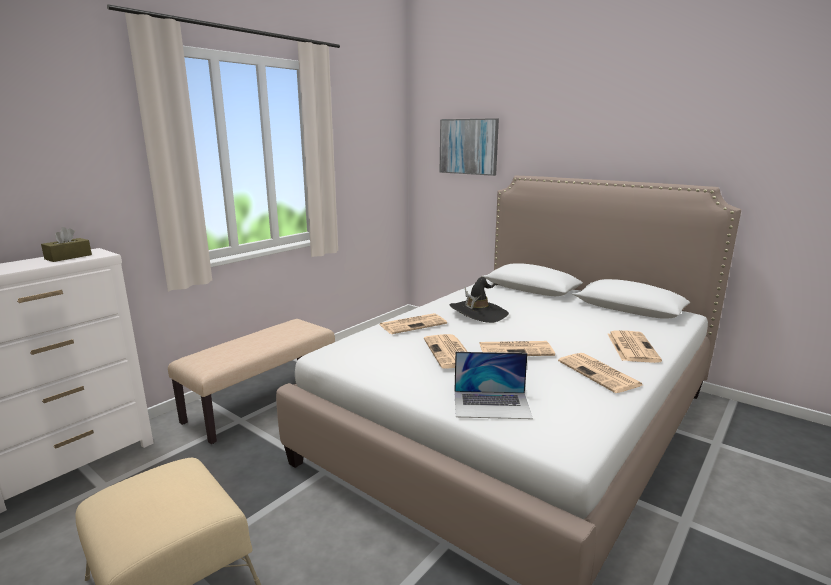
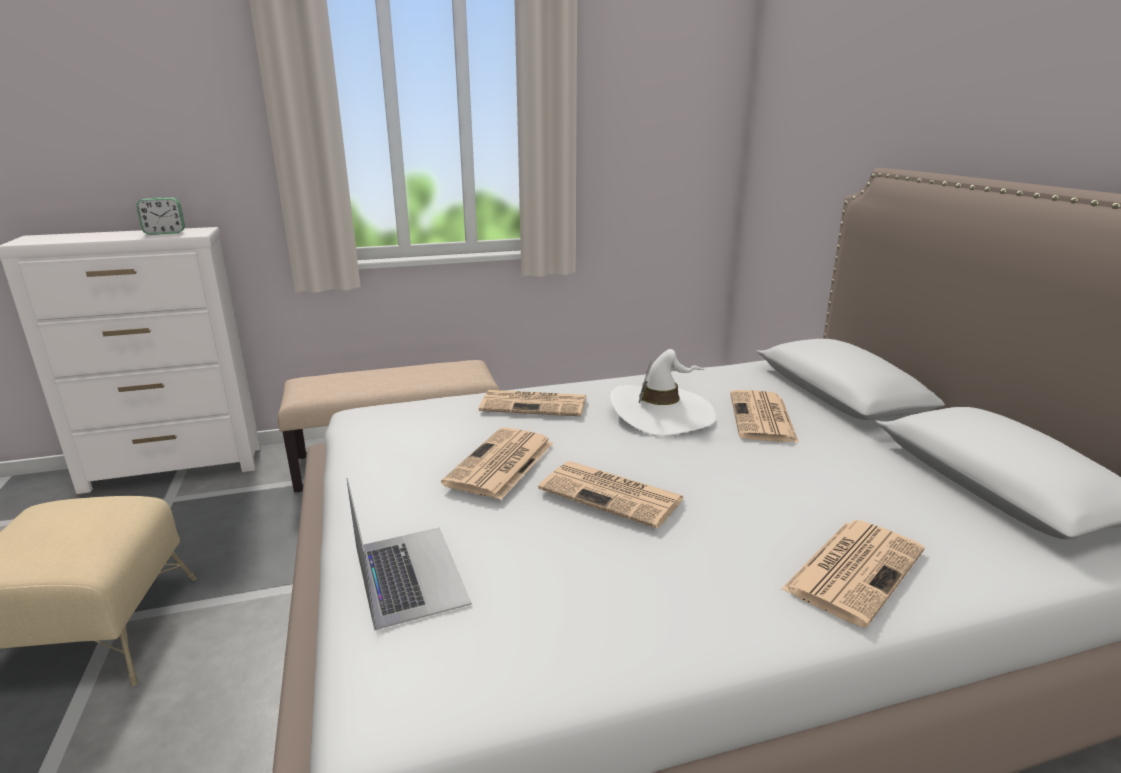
camera: 35 degrees right, 5 degrees up
brown tissue box [41,227,92,262] -> alarm clock [136,198,185,235]
picture [440,118,499,176] -> none
black hat [450,277,509,323] -> white hat [610,349,717,436]
laptop [454,352,533,419] -> laptop turned 150 degrees counterclockwise [347,478,472,630]
newspaper [558,353,643,393] -> newspaper moved to [730,390,799,443]

